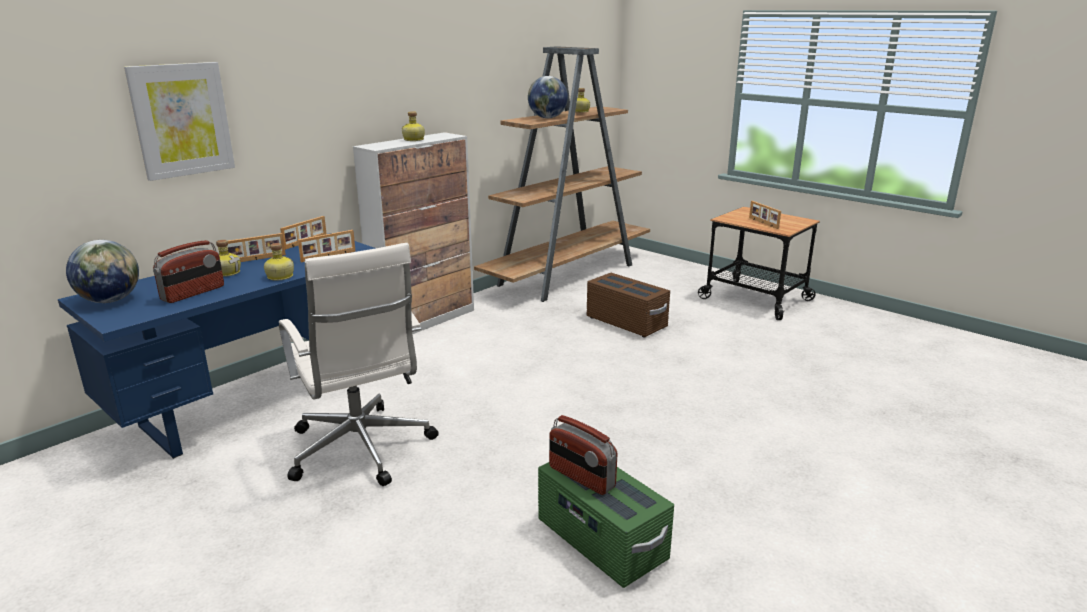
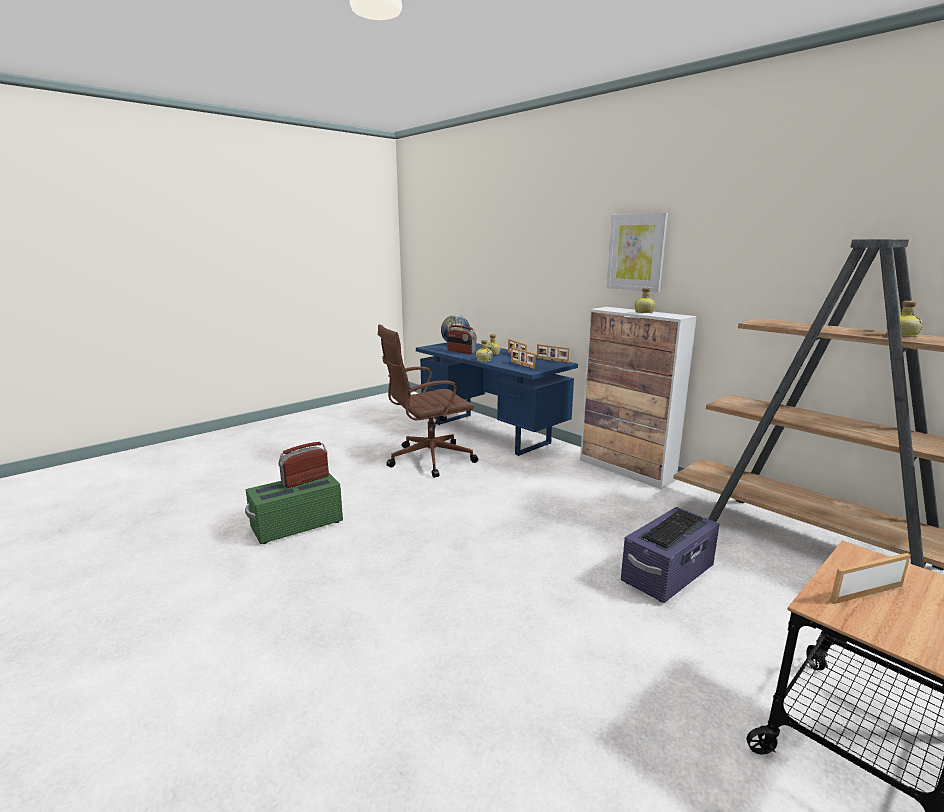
camera: 95 degrees right, 5 degrees down
picture [124,62,235,181] -> picture moved to [606,213,668,292]
white office chair [279,243,439,486] -> brown office chair [378,324,478,478]
globe [528,76,568,118] -> none
brown storage box [587,273,670,337] -> purple storage box [621,507,720,603]
none -> keyboard [642,509,703,548]

